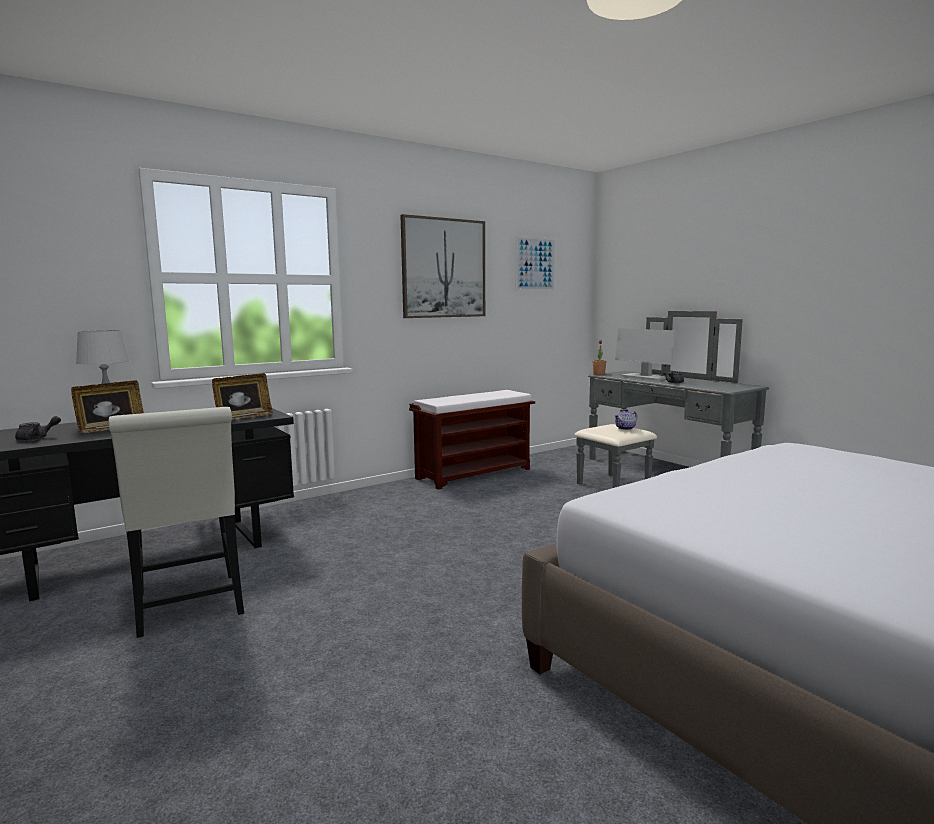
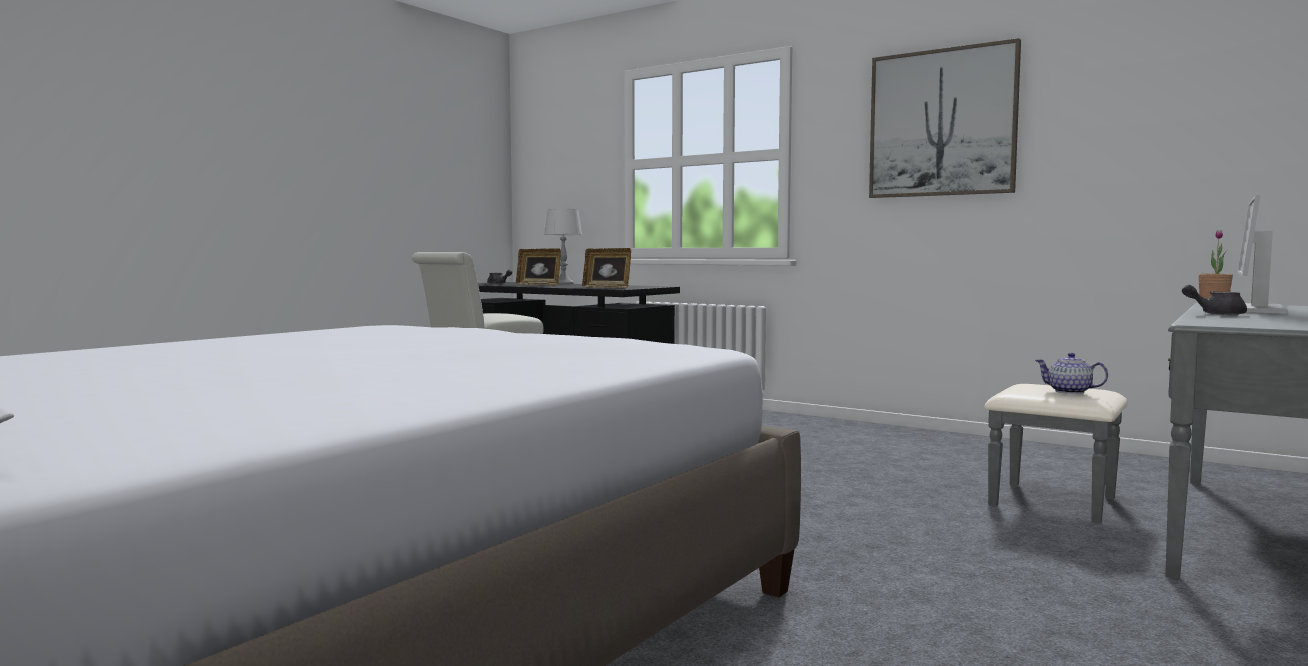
camera: 70 degrees right, 5 degrees down
brown bench [409,390,535,489] -> none
picture [516,236,556,291] -> none

